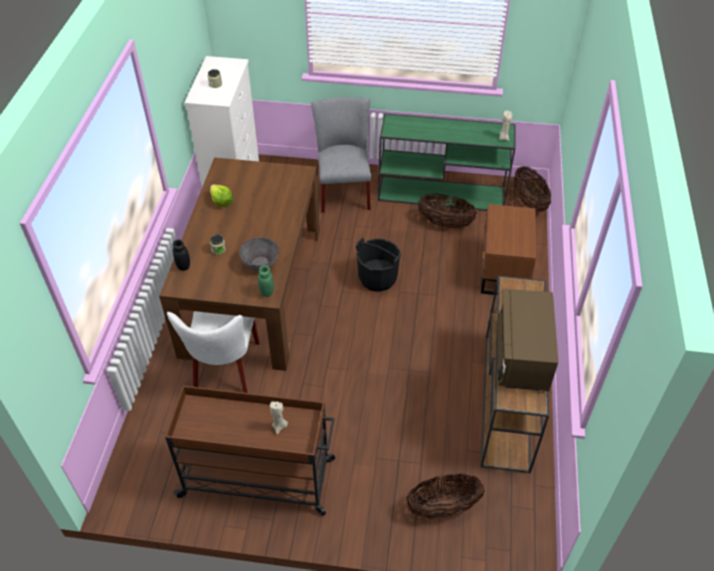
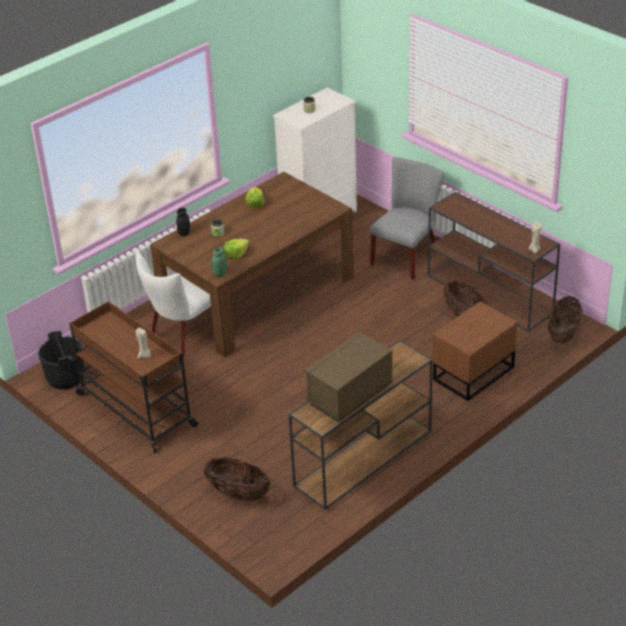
camera: 40 degrees right, 10 degrees down
grey bowl [239,237,279,271] -> lettuce [224,239,249,260]
black bucket [356,238,401,291] -> black bucket moved to [38,331,85,389]
green console table [378,113,516,211] -> brown console table [428,192,560,332]

